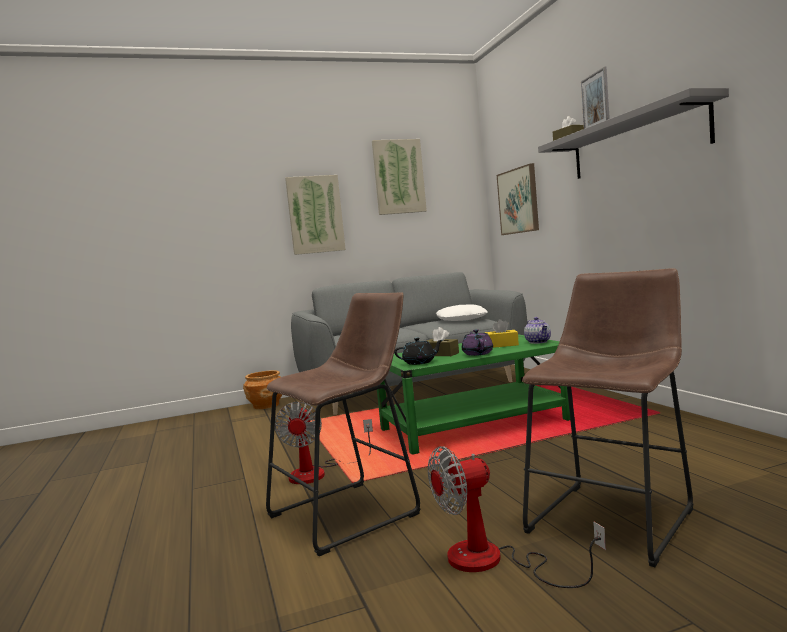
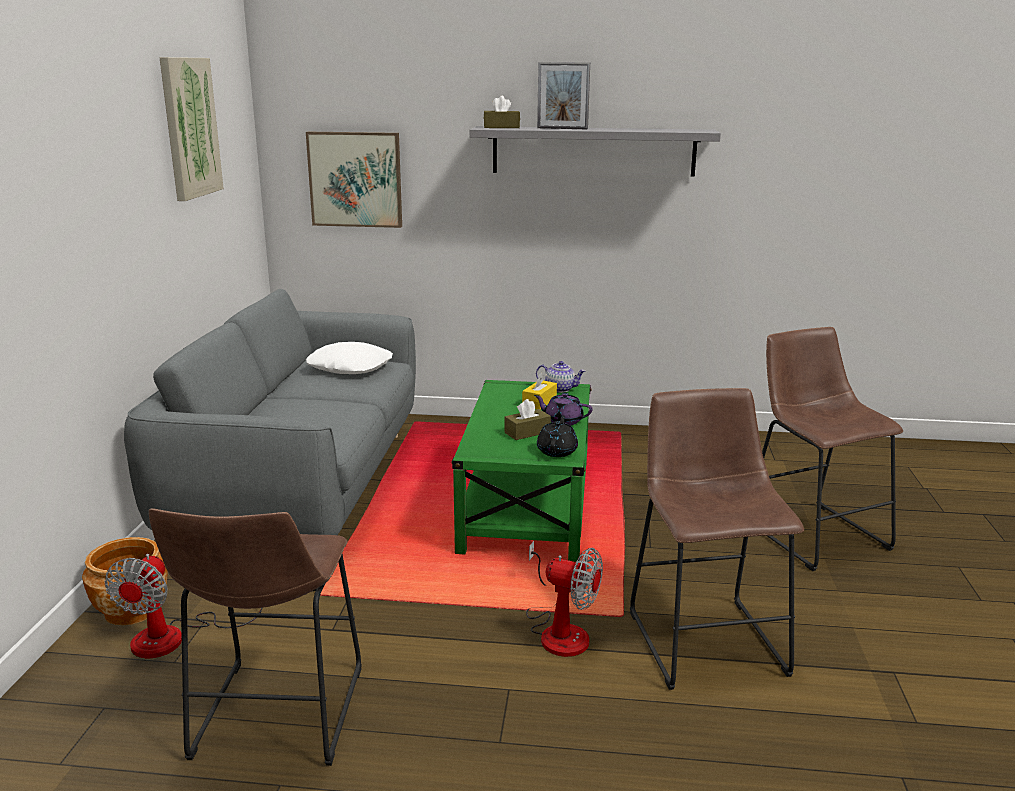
camera: 65 degrees left, 15 degrees up
picture [285,175,346,255] -> none
fan [428,446,606,588] -> fan moved to [105,554,263,658]
none -> brown stool [149,508,362,766]

